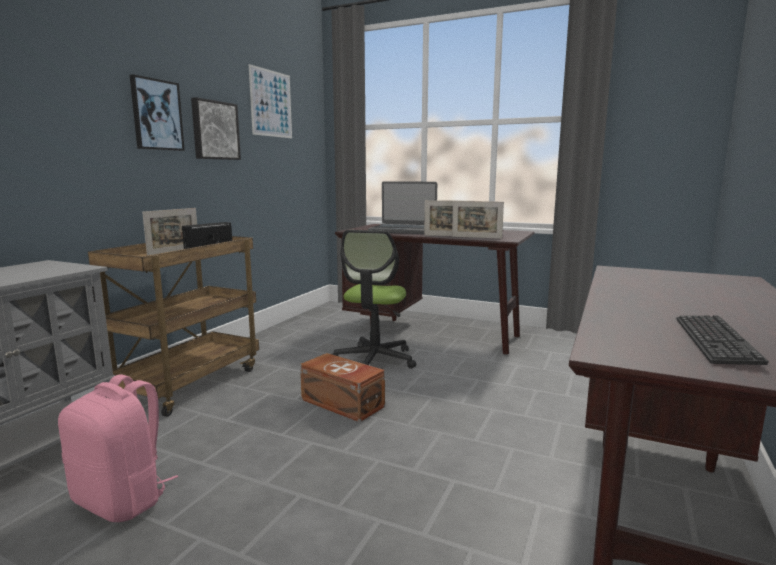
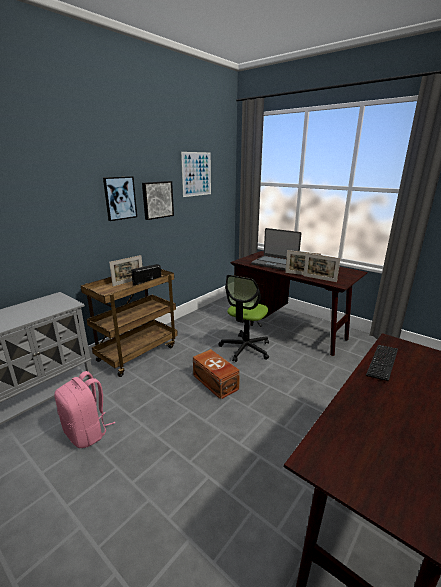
camera: 15 degrees right, 10 degrees up
keyboard [676,315,769,365] -> keyboard moved to [366,345,398,381]

